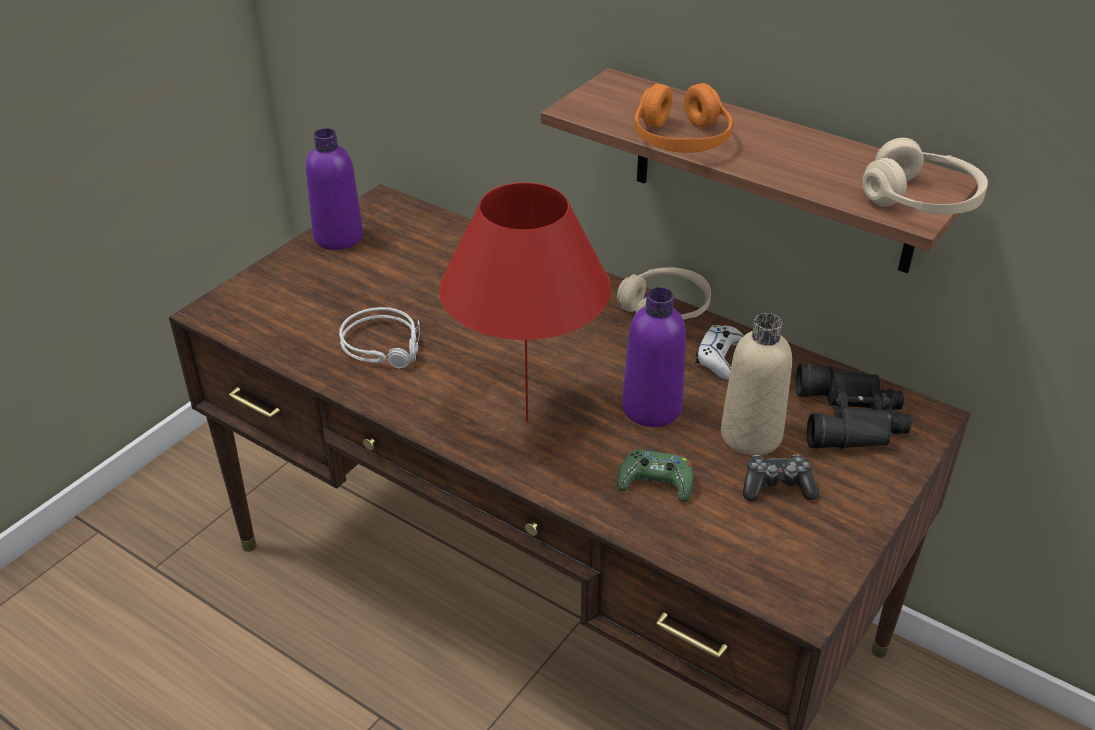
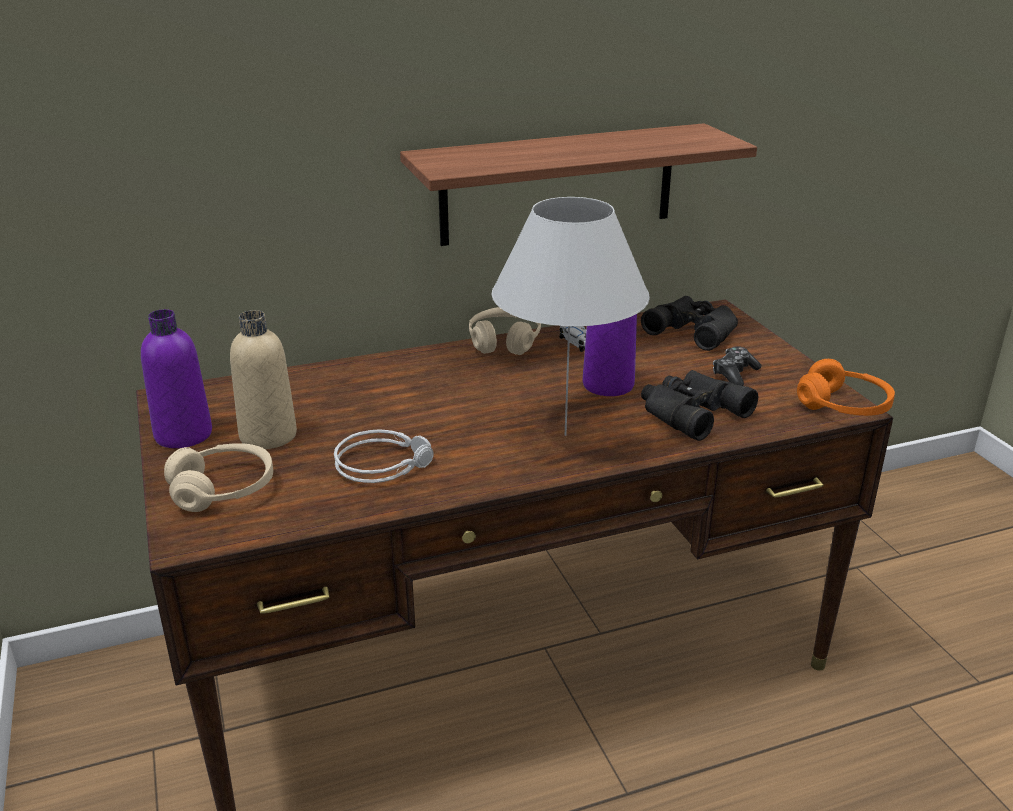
camera: 55 degrees left, 10 degrees down
red table lamp [439,182,611,422] -> white table lamp [491,197,650,436]
green game controller [617,449,694,502] -> black binoculars [641,370,758,441]
orange headphones [635,83,733,153] -> orange headphones moved to [797,359,895,416]
beige bottle [721,313,792,455] -> beige bottle moved to [230,310,297,449]
beige headphones [862,138,988,214] -> beige headphones moved to [164,443,273,512]

